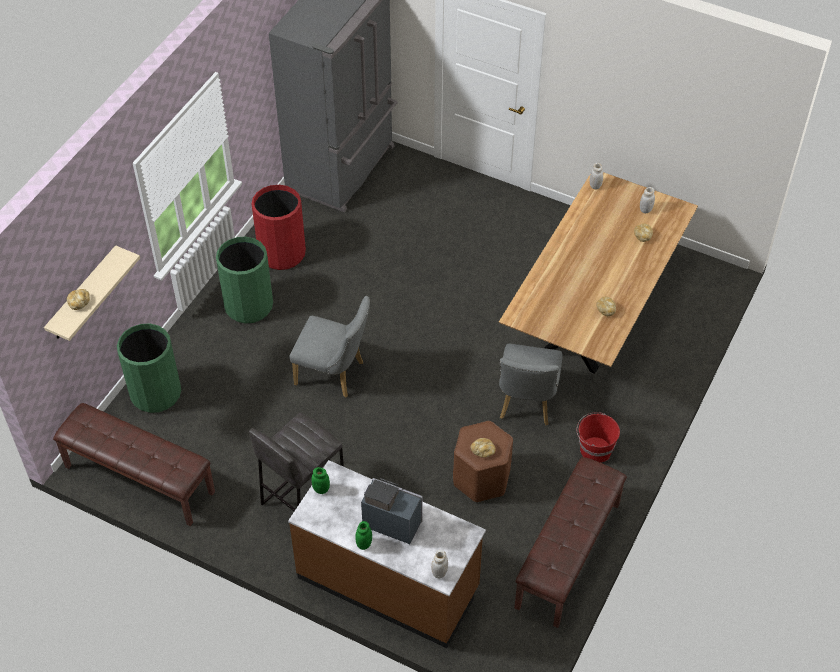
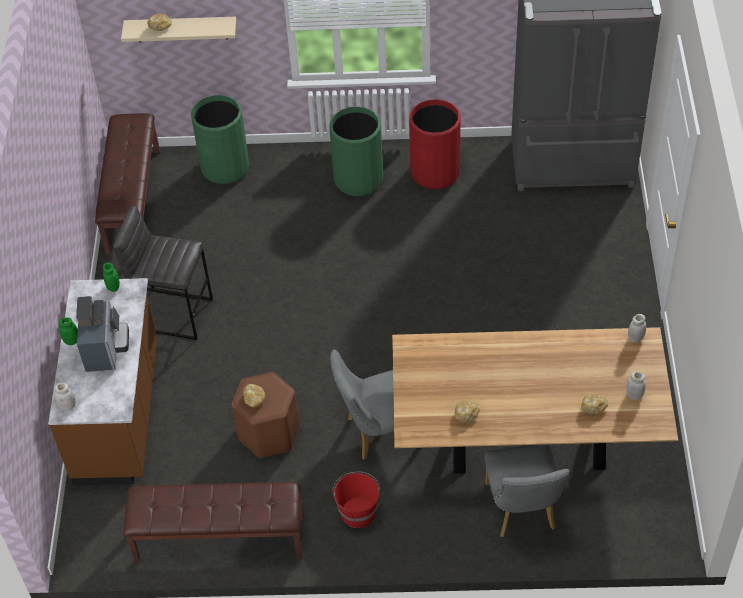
camera: 65 degrees right, 0 degrees up
grey chair [289,296,370,398] -> grey chair moved to [484,444,570,537]

